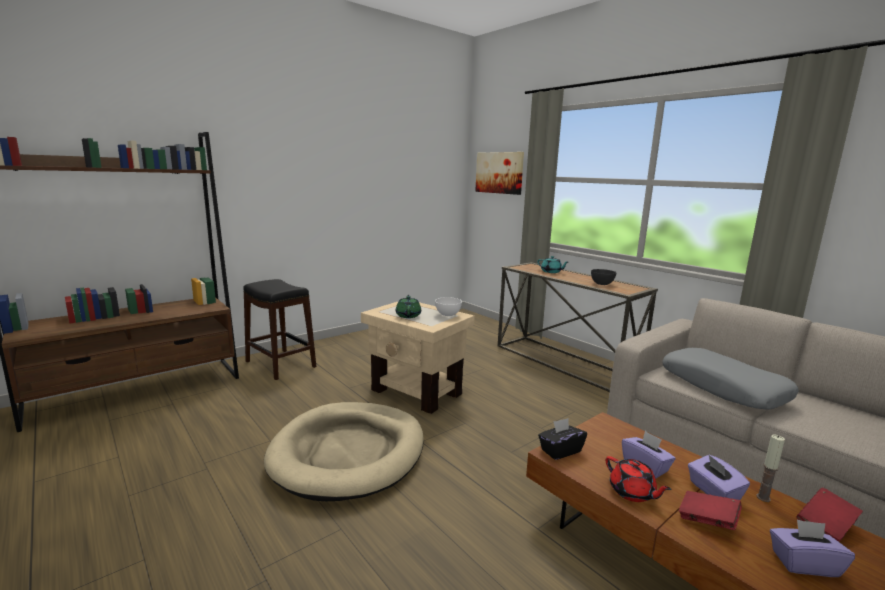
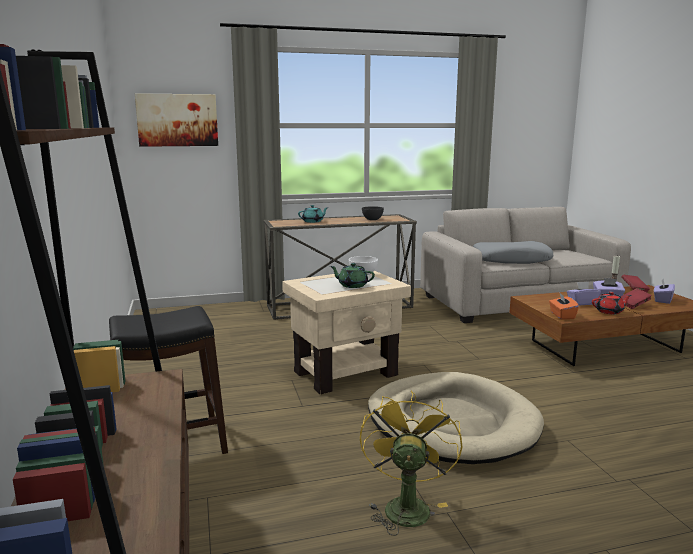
camera: 65 degrees left, 0 degrees up
black tissue box [538,418,587,460] -> orange tissue box [549,292,579,320]
none -> yellow fan [360,390,463,536]

